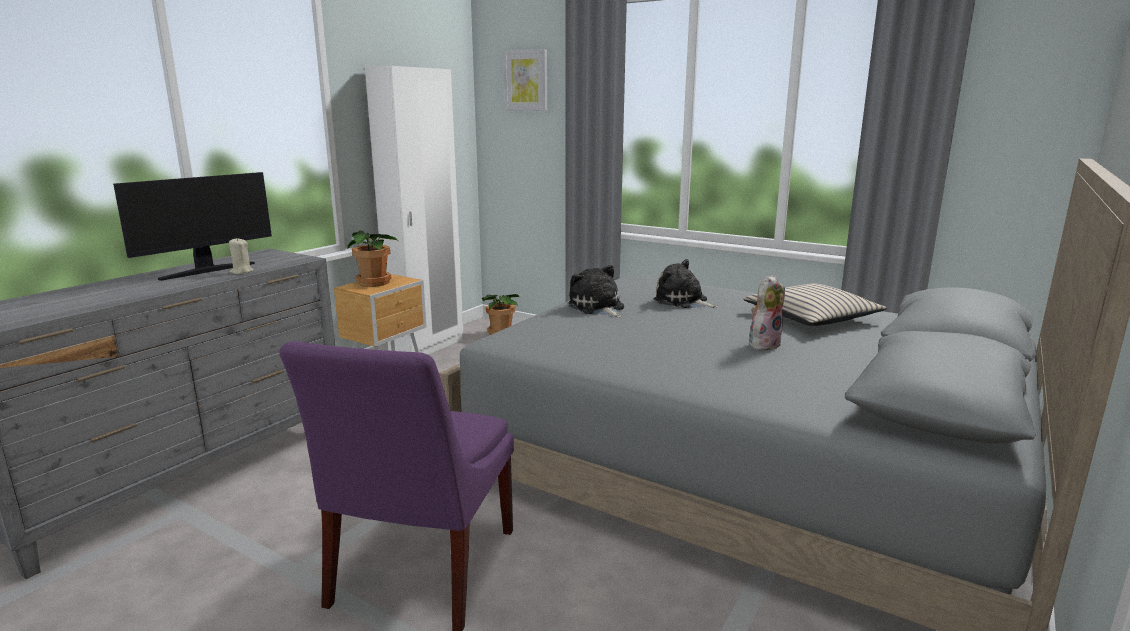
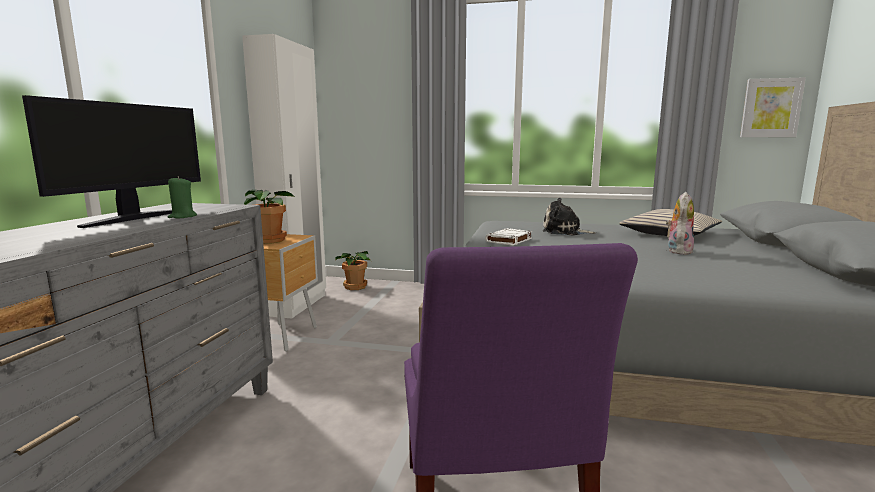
camera: 20 degrees left, 5 degrees down
beige candle [229,238,254,274] -> green candle [168,176,197,218]
picture [504,49,547,111] -> picture moved to [740,77,806,137]
plush toy [569,265,624,317] -> white book [485,228,532,246]

